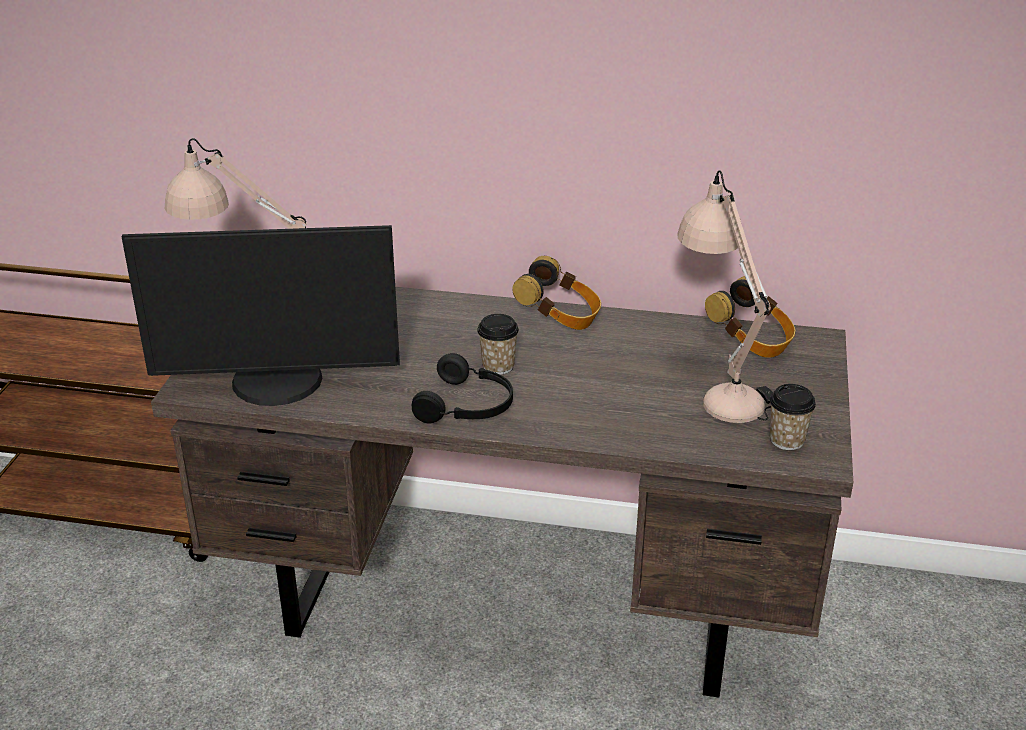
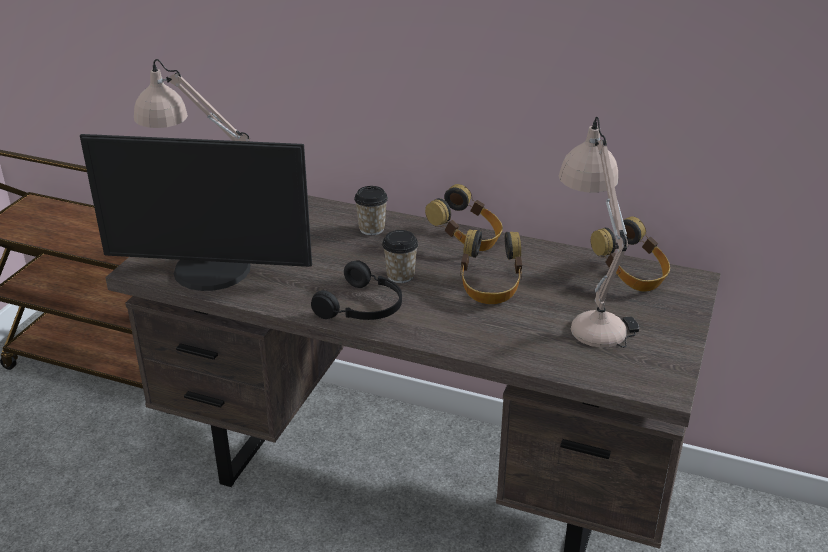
camera: 10 degrees right, 0 degrees up
cup [770,384,816,450] -> cup moved to [354,186,388,235]
none -> headphones [460,230,522,304]

